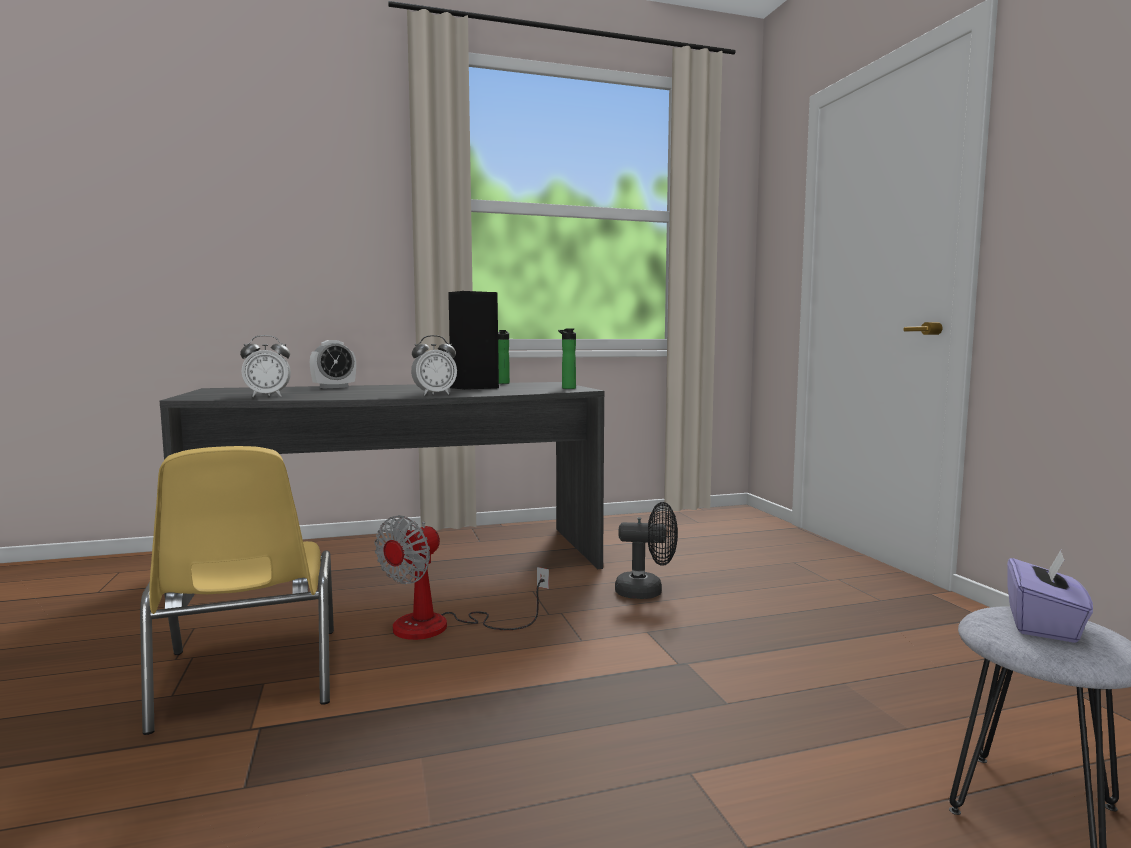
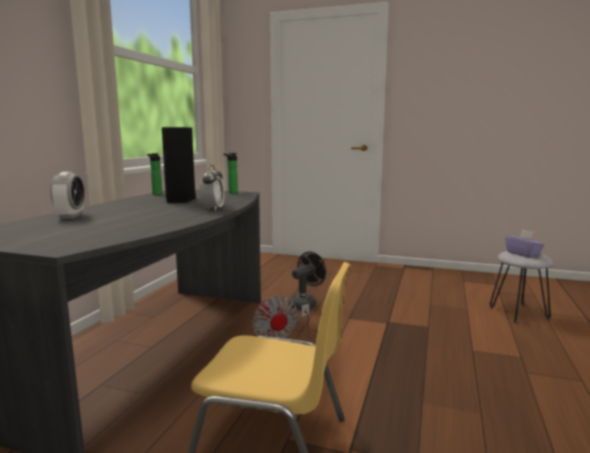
camera: 55 degrees left, 5 degrees up
alarm clock [240,335,291,397] -> none

